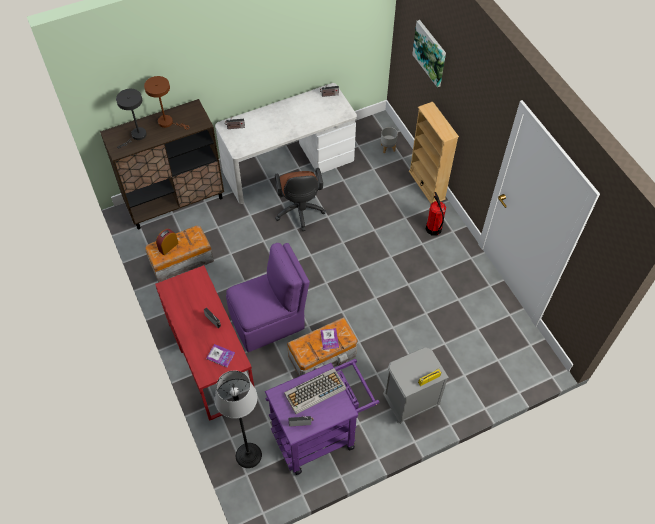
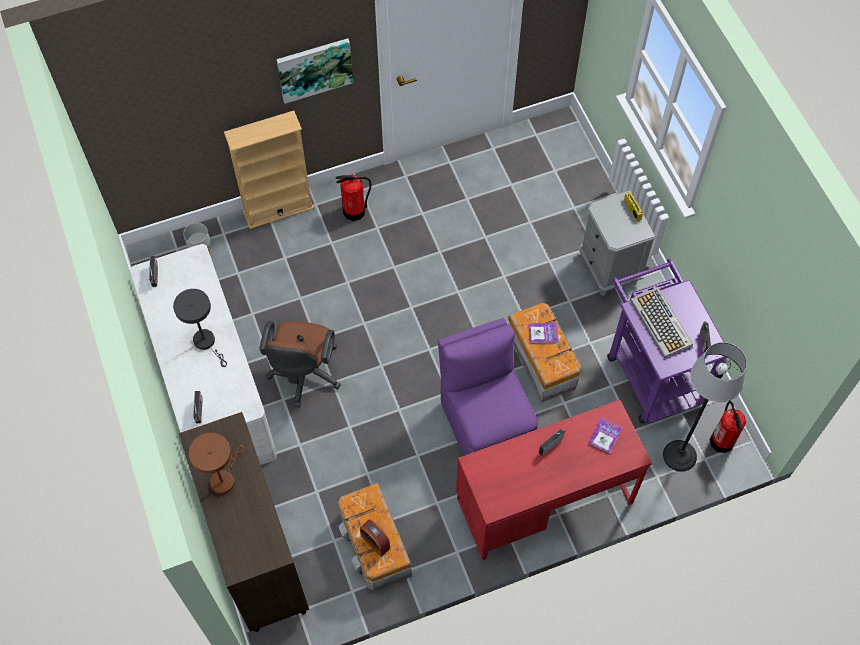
camera: 85 degrees left, 5 degrees up
grey table lamp [116,89,147,148] -> grey table lamp moved to [173,289,227,367]
brown office chair [275,168,326,231] -> brown office chair turned 105 degrees clockwise [259,321,341,407]
picture [412,20,446,87] -> picture moved to [276,38,353,104]
none -> fire extinguisher [710,401,746,453]

